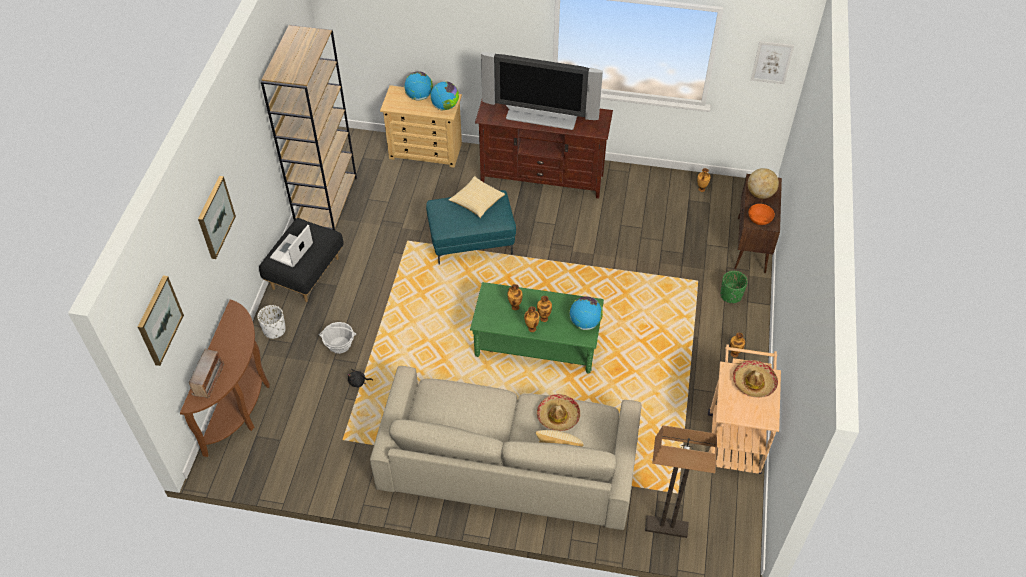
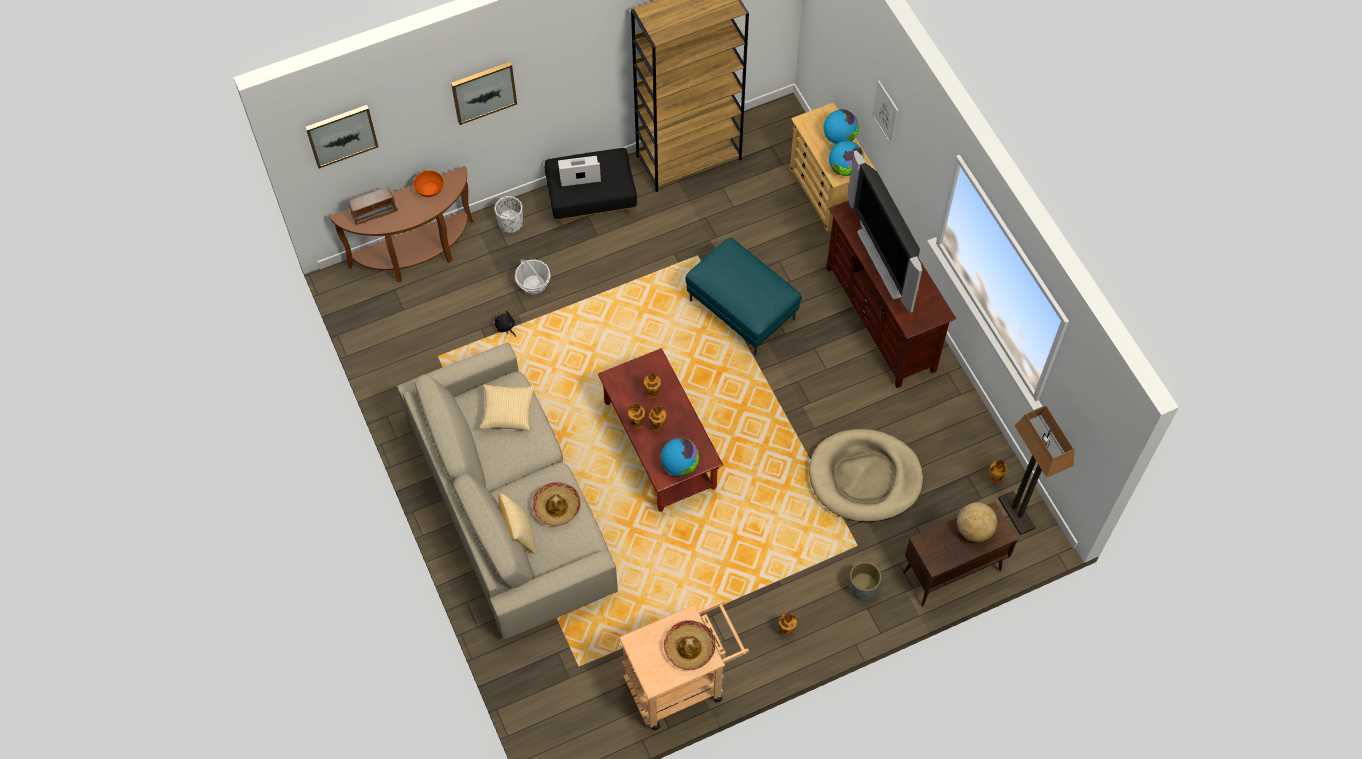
camera: 55 degrees right, 10 degrees up
pillow [449,176,505,218] -> pillow moved to [479,384,535,431]
green coffee table [470,282,604,374] -> brown coffee table [598,348,723,512]
floor lamp [645,425,717,538] -> floor lamp moved to [998,405,1074,535]
green planter [721,271,748,303] -> grey planter [849,562,881,601]
orange bowl [748,204,775,225] -> orange bowl moved to [414,170,444,197]
picture [751,41,794,84] -> picture moved to [872,80,899,146]
none -> beige dog bed [809,429,923,522]

